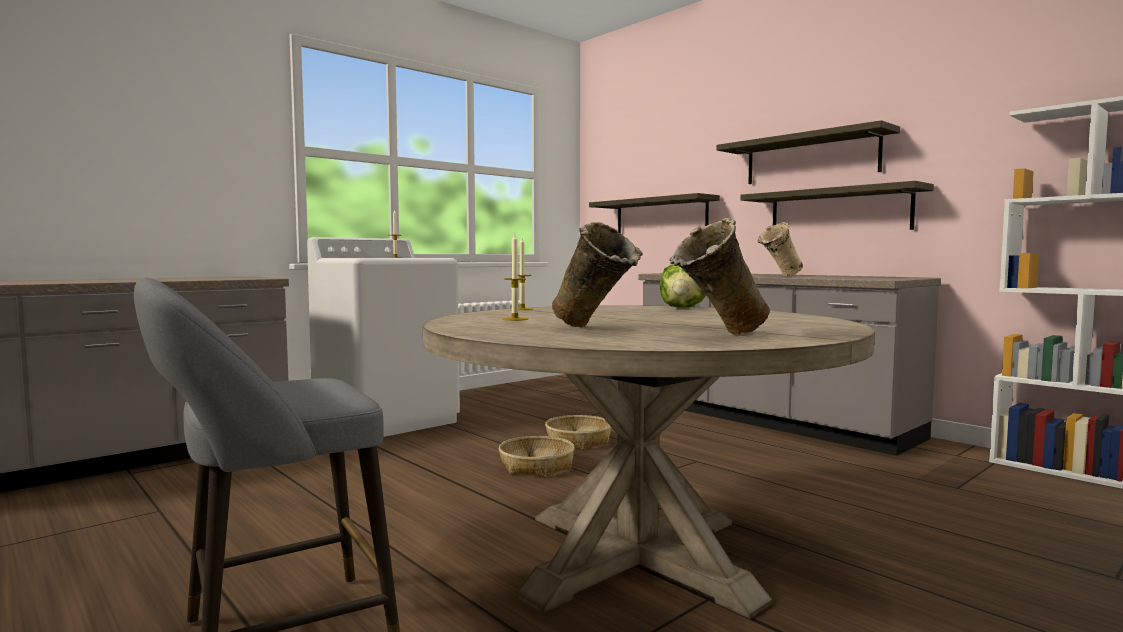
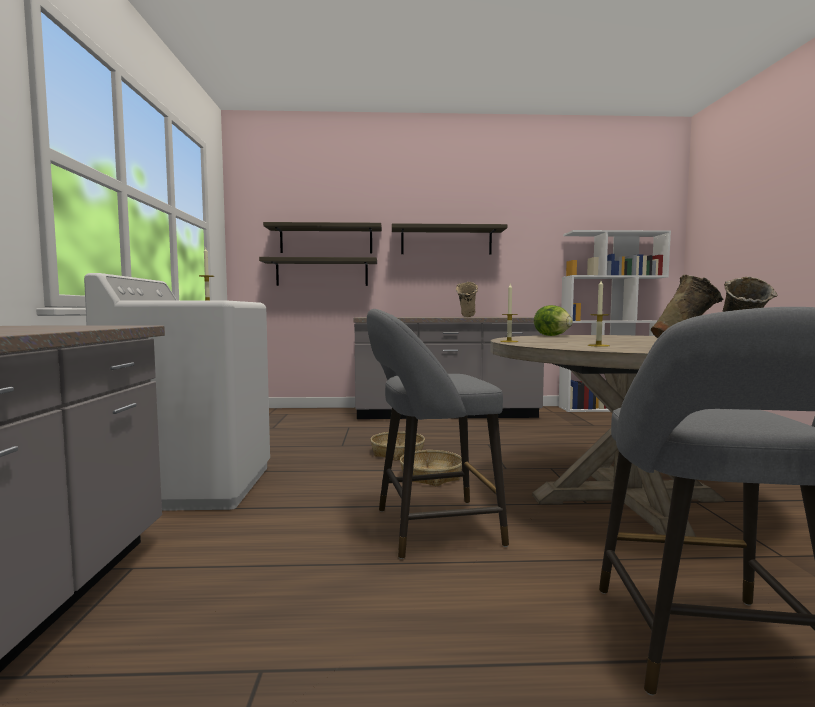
camera: 50 degrees left, 0 degrees up
shelf [740,181,934,230] -> shelf moved to [263,222,382,253]
none -> grey stool [367,309,509,559]

